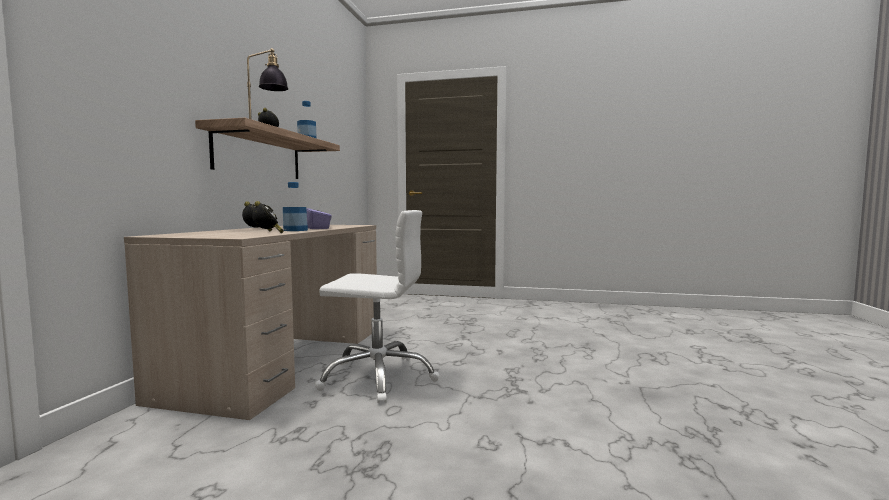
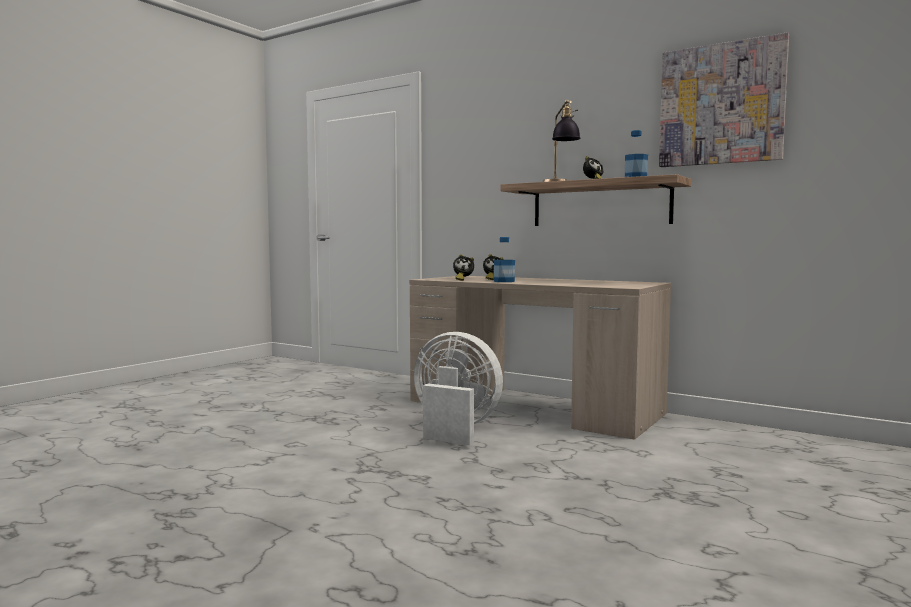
camera: 110 degrees right, 0 degrees up
purple tissue box [306,203,332,229] -> none
white office chair [315,210,439,403] -> white fan [414,332,503,446]
none -> picture [659,32,789,167]

